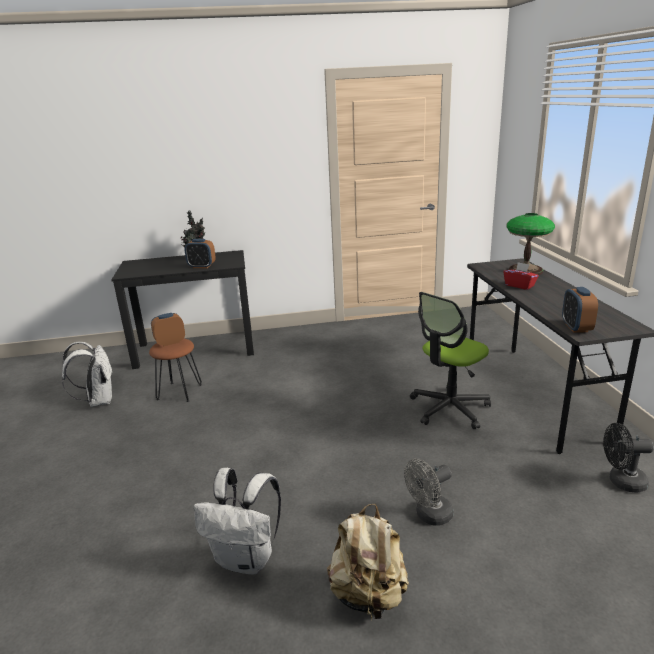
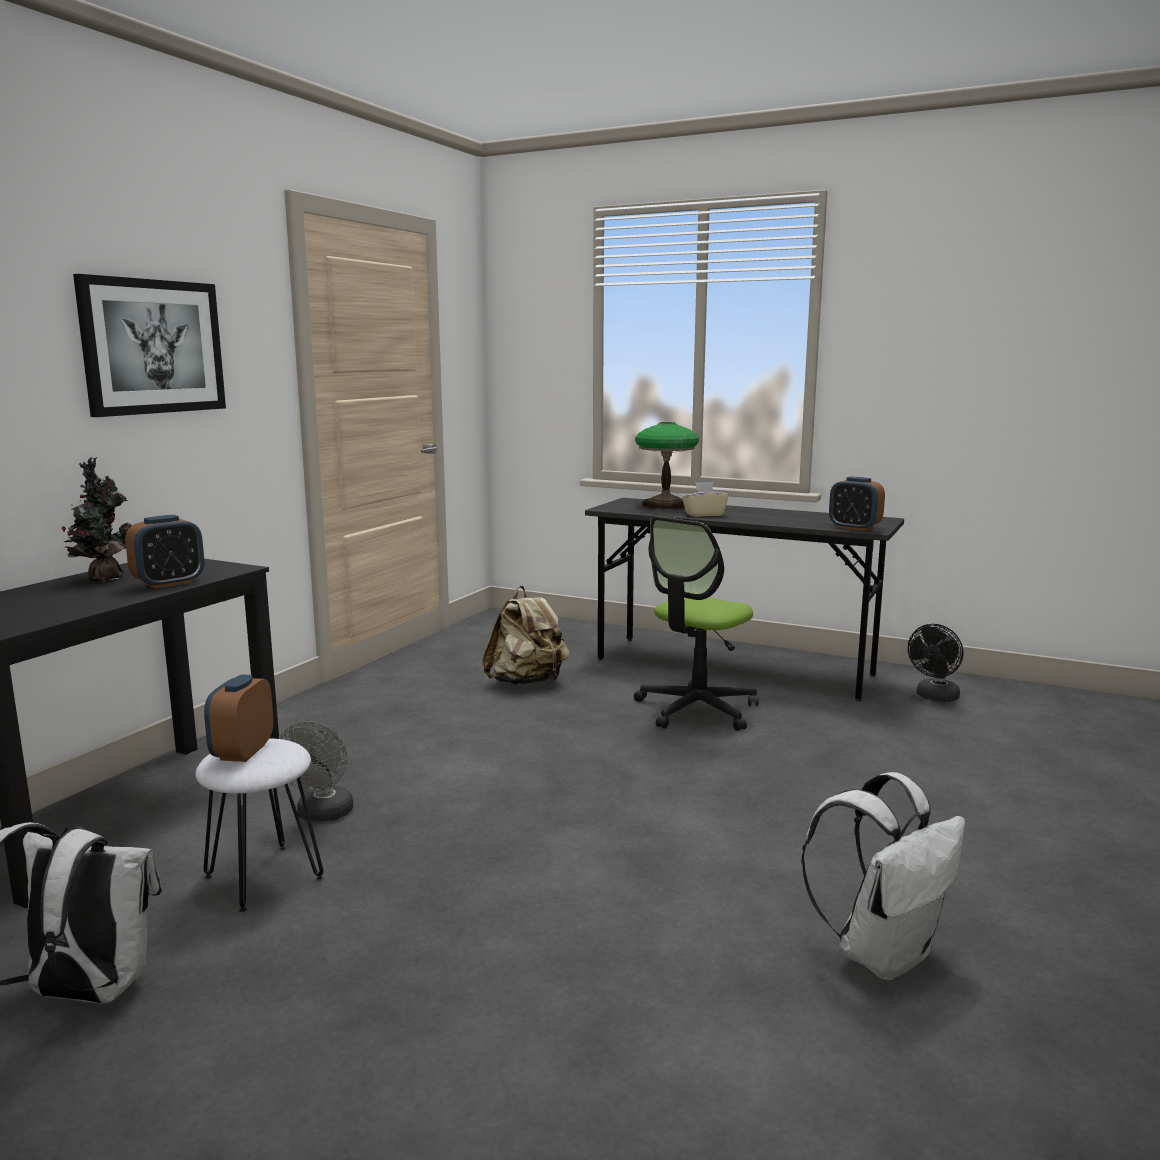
camera: 55 degrees left, 10 degrees down
brown stool [149,338,202,402] -> white stool [195,738,323,912]
beige backpack [327,504,409,620] -> beige backpack moved to [482,586,569,685]
grey fan [404,459,454,525] -> grey fan moved to [279,721,353,822]
office chair [410,292,491,429] -> office chair turned 45 degrees clockwise [634,516,759,731]
red tissue box [503,262,539,290] -> beige tissue box [682,482,729,517]
none -> picture [73,274,226,417]

